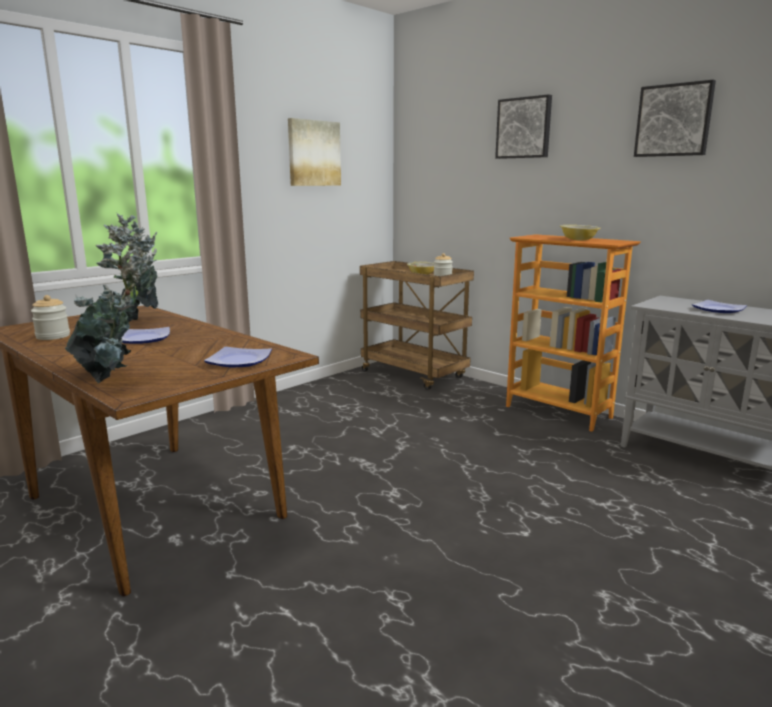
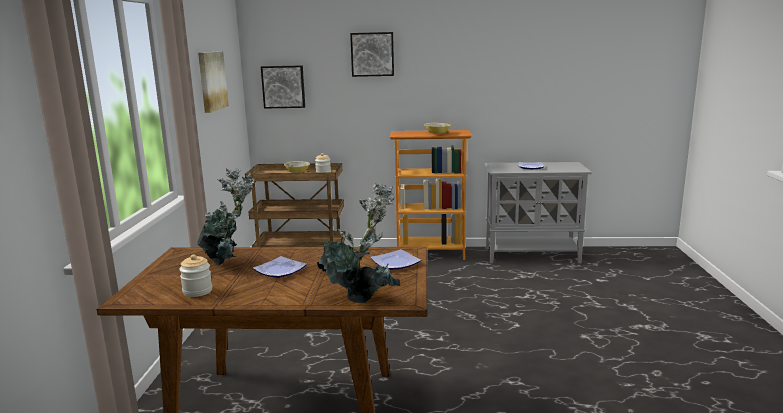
camera: 40 degrees left, 0 degrees up
picture [634,80,716,157] -> picture moved to [261,65,305,109]

